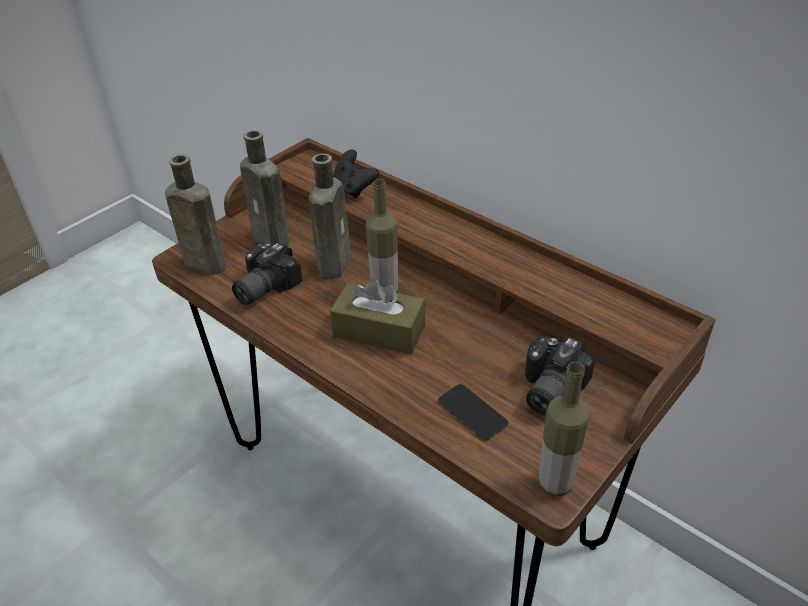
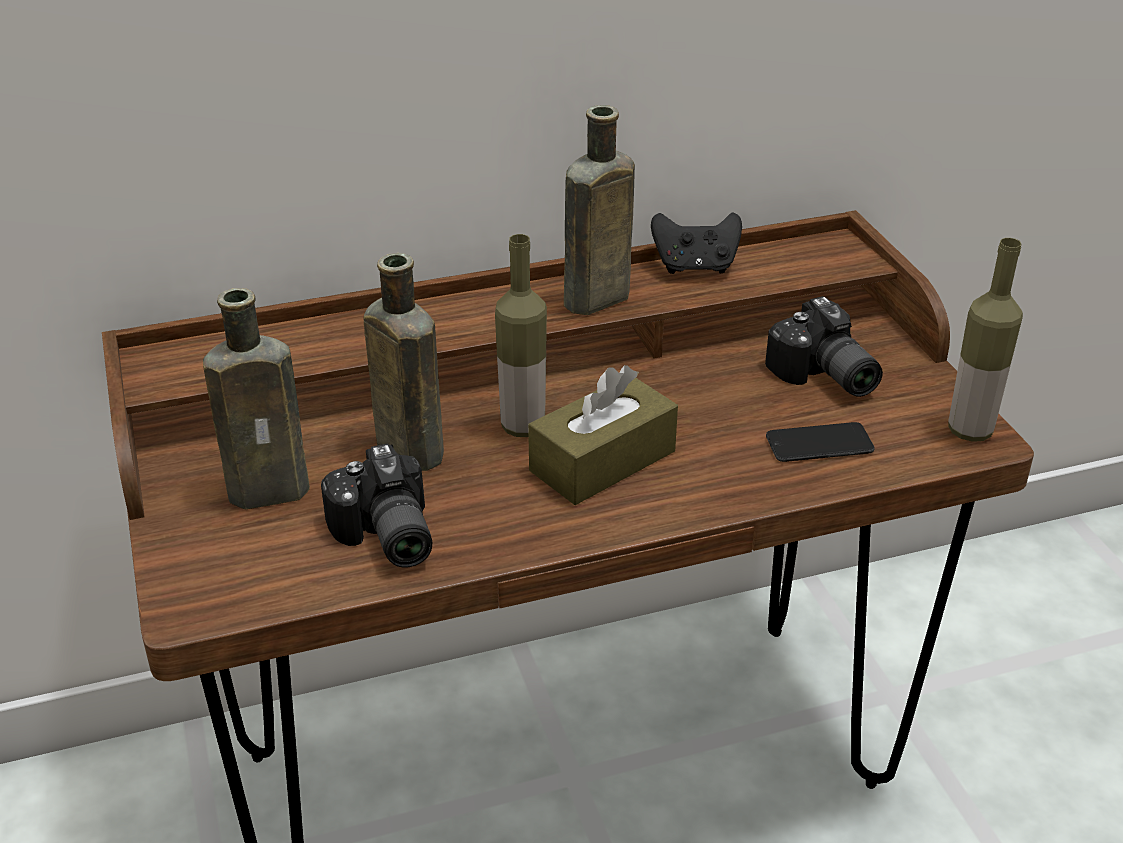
camera: 60 degrees left, 5 degrees down
brown bottle [165,154,226,275] -> brown bottle moved to [564,105,635,315]
black game controller [333,149,379,198] -> black game controller moved to [651,212,742,274]

